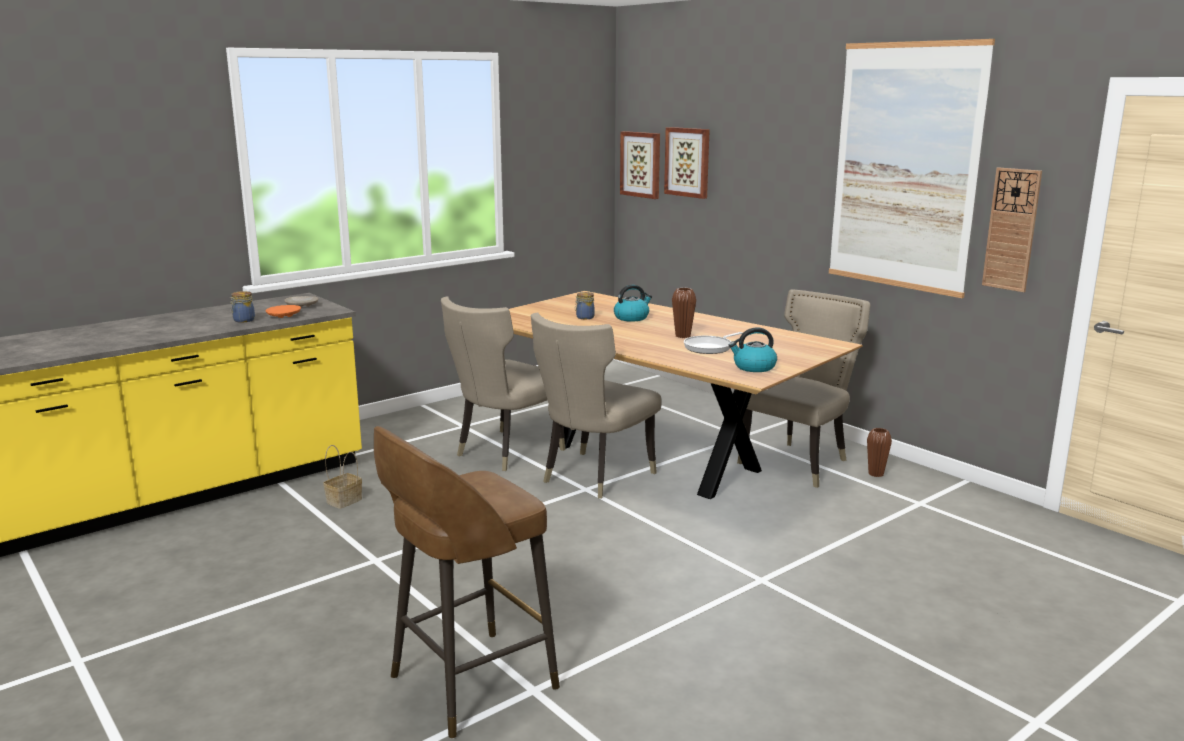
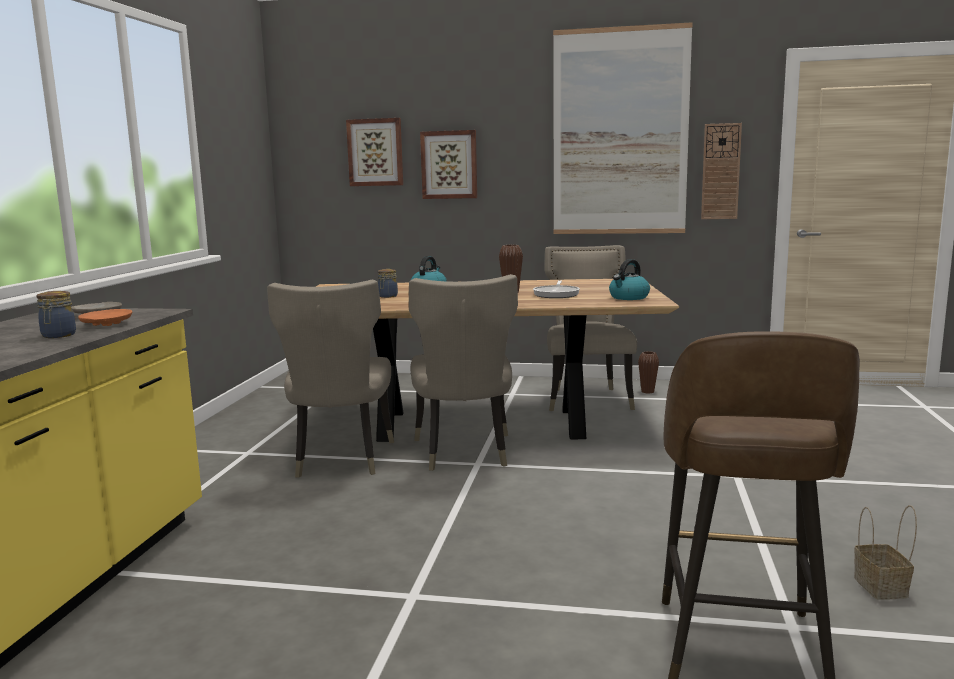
camera: 40 degrees left, 5 degrees down
basket [323,445,362,509] -> basket moved to [854,505,917,599]
picture [620,131,660,199] -> picture moved to [420,130,477,199]

